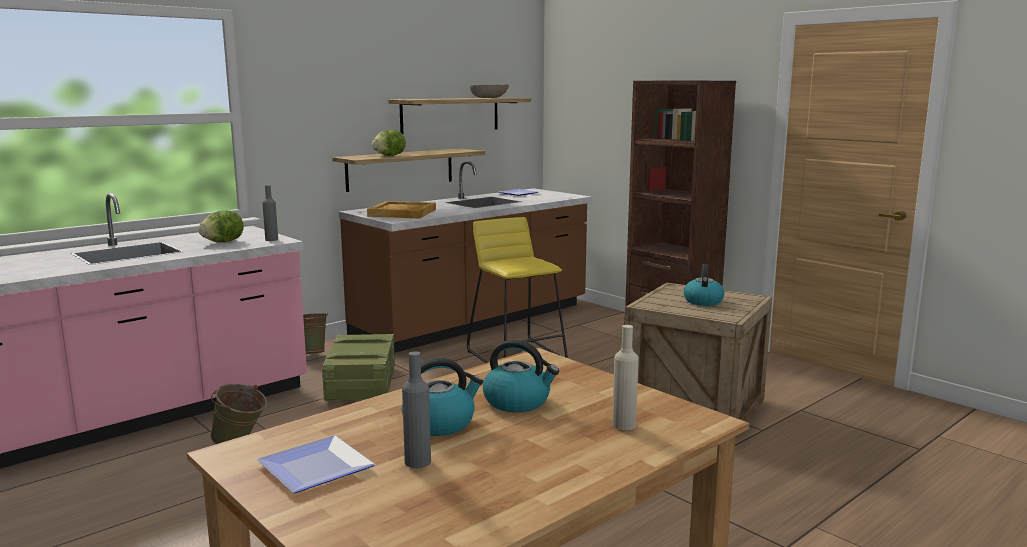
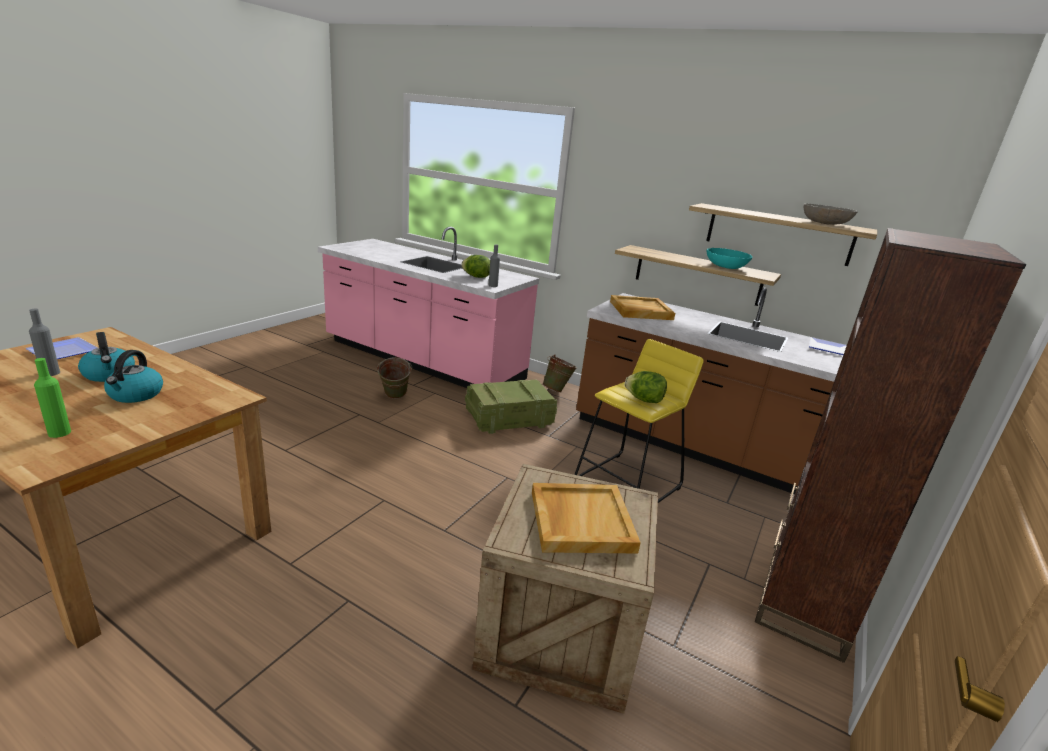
camera: 70 degrees right, 10 degrees up
lettuce [372,130,406,156] -> lettuce moved to [625,371,667,403]
beige bottle [612,325,639,430] -> green bottle [34,358,71,438]
kettle [683,264,725,306] -> beige tray [532,483,641,554]
none -> turquoise bowl [707,248,752,269]

